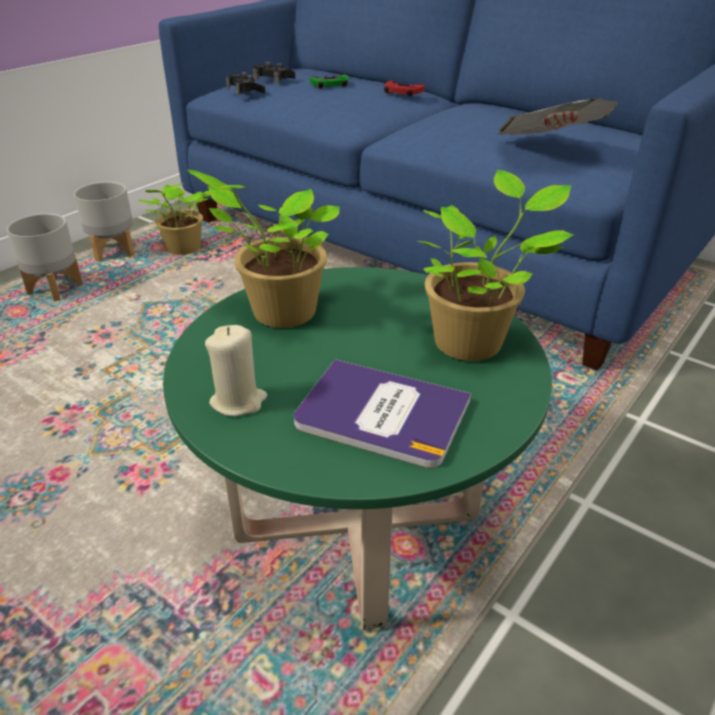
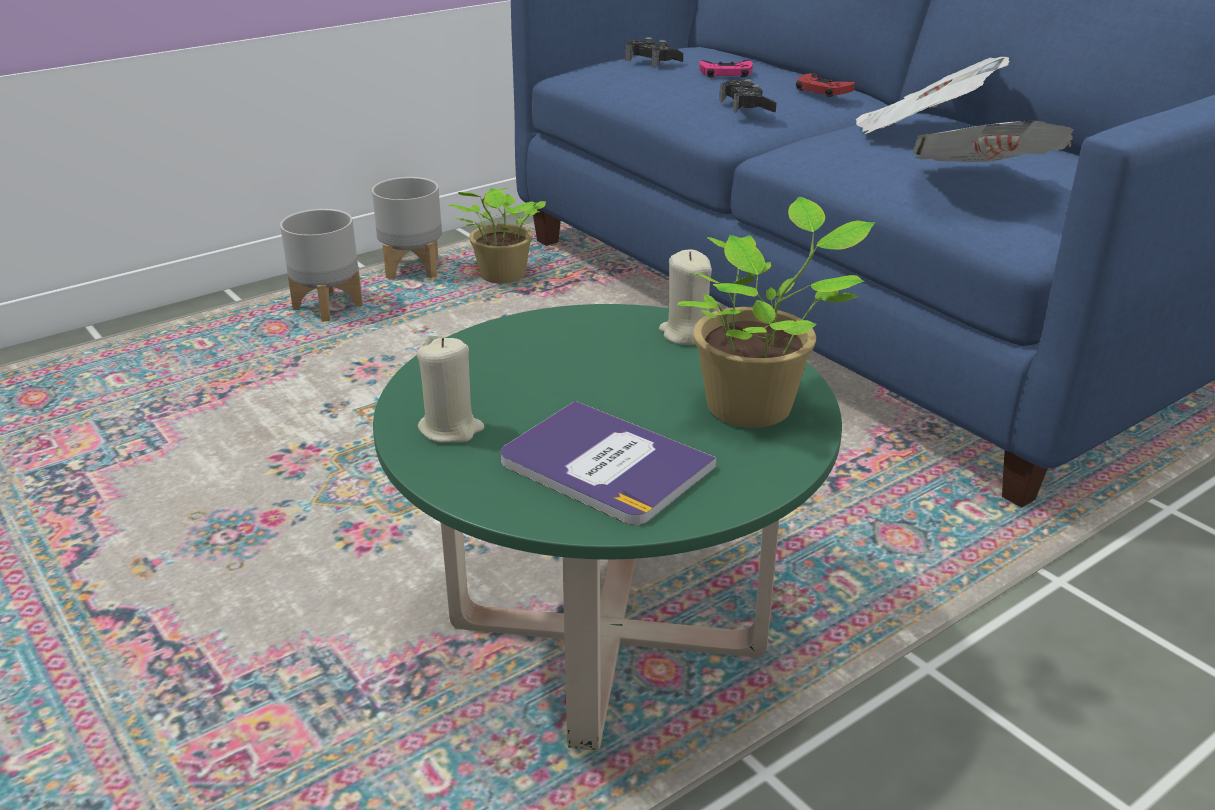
camera: 15 degrees right, 5 degrees down
potted plant [187,170,340,328] -> none
black game controller [226,72,265,96] -> black game controller moved to [719,79,776,114]
green game controller [310,74,348,88] -> pink game controller [699,60,753,77]
none -> beige candle [659,250,712,345]
none -> newspaper [856,57,1009,134]

